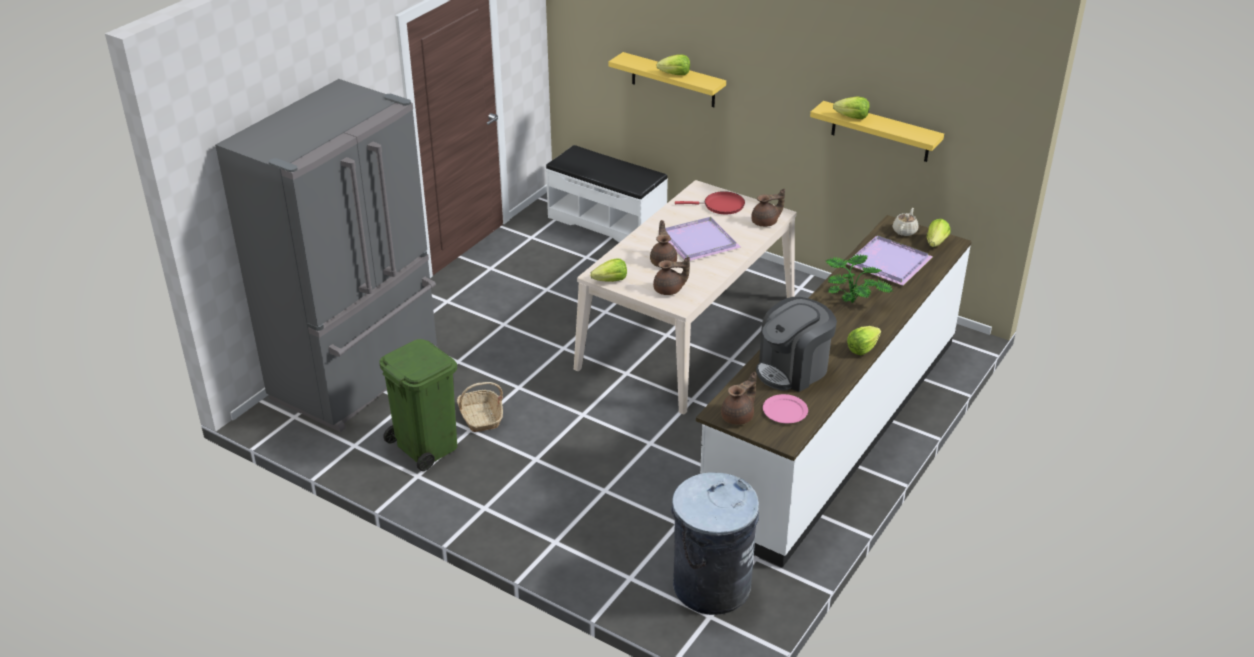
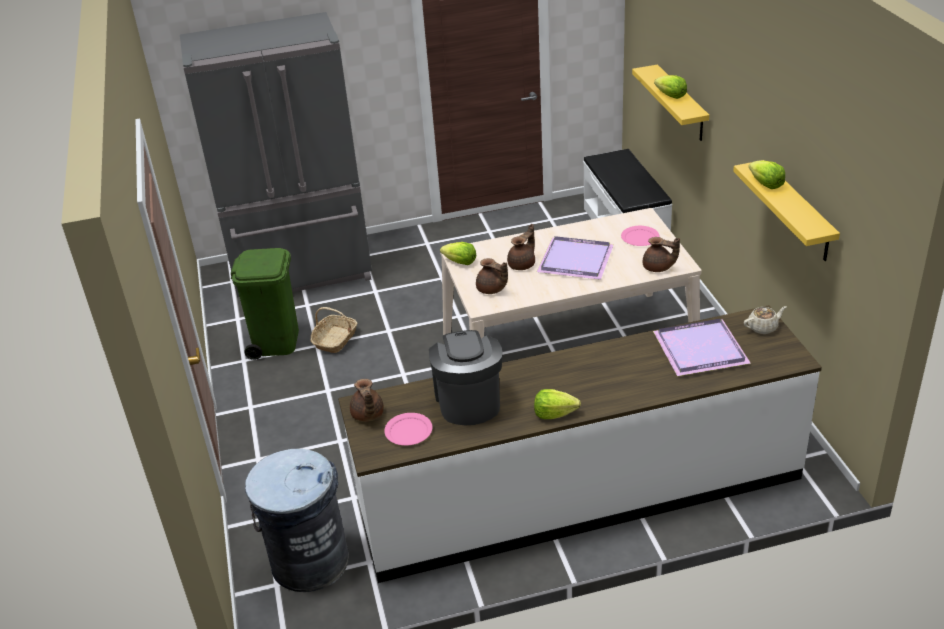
camera: 45 degrees right, 0 degrees up
red frying pan [675,191,745,214] -> pink plate [621,226,659,246]
brown teapot [721,371,757,425] -> brown teapot turned 75 degrees clockwise [350,379,384,422]
coffee machine [756,297,837,392] -> coffee machine turned 75 degrees clockwise [429,330,503,425]
potted plant [826,254,893,303] -> none
lettuce [927,219,951,247] -> none

